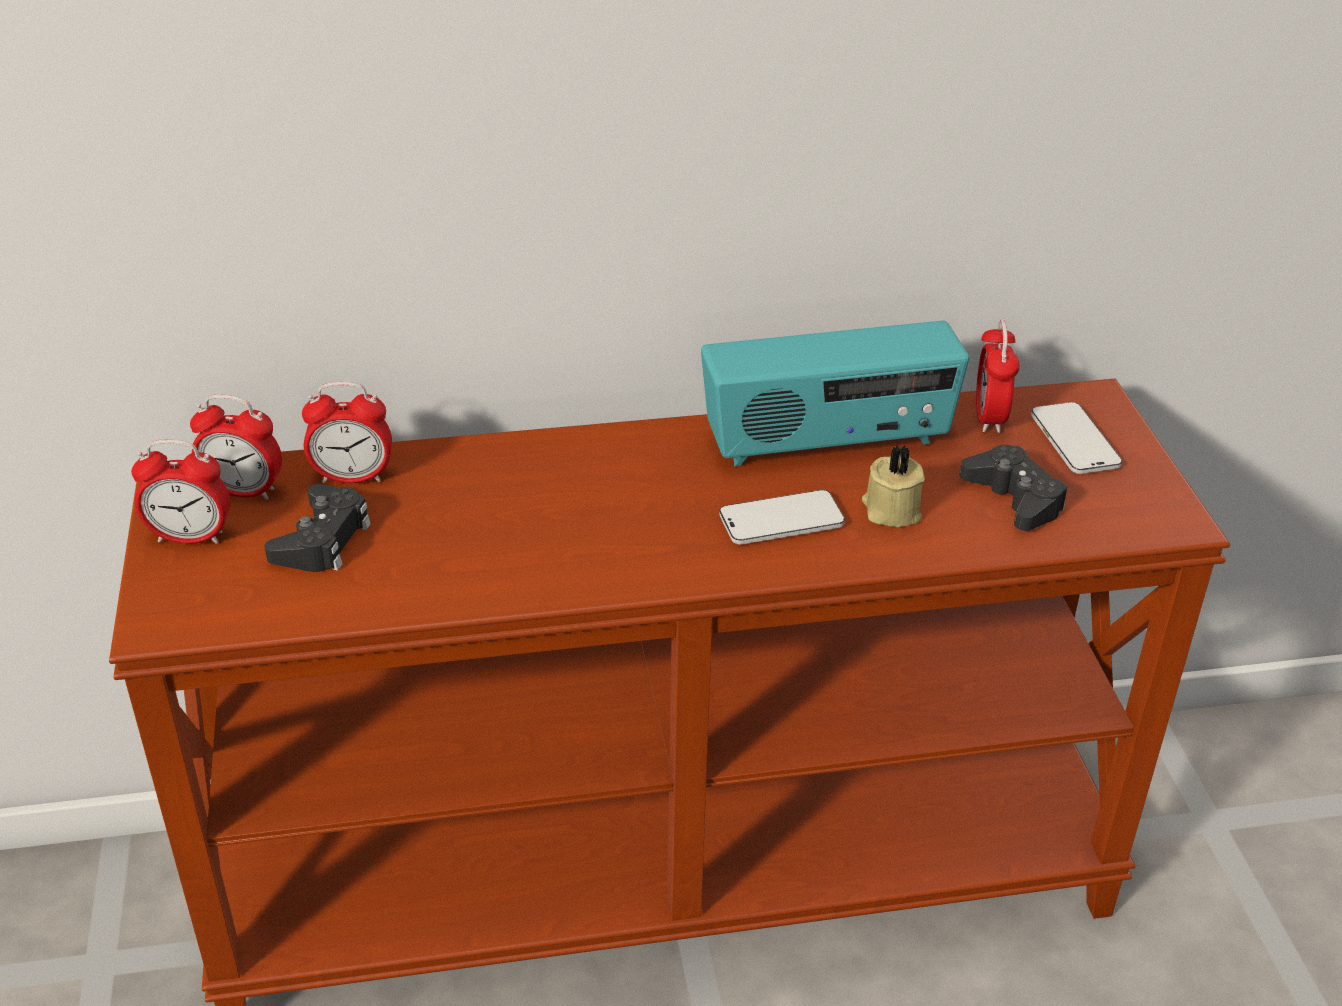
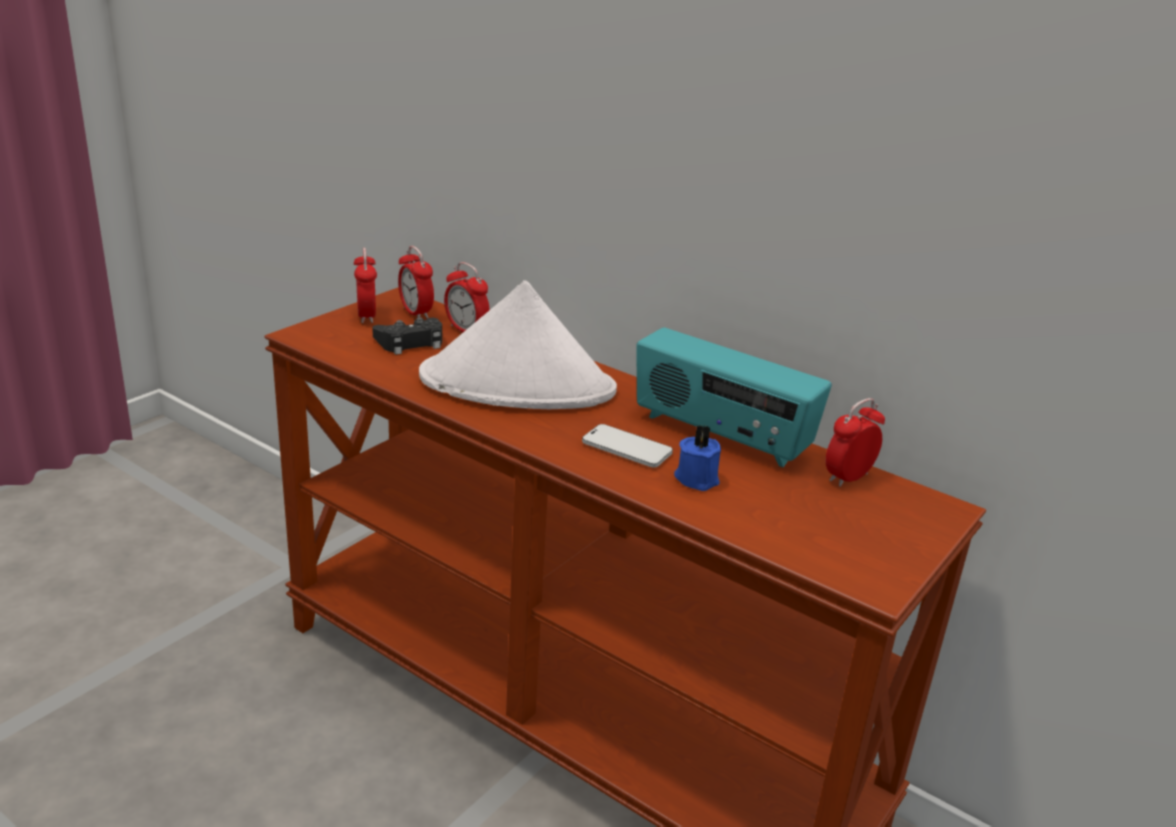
camera: 45 degrees right, 10 degrees down
alarm clock [131,440,230,544] -> alarm clock turned 150 degrees counterclockwise [353,248,377,323]
beige candle [862,445,925,527] -> blue candle [674,425,721,491]
black game controller [959,445,1068,531] -> none
phone [1031,402,1122,474] -> none
none -> white hat [419,280,617,409]

